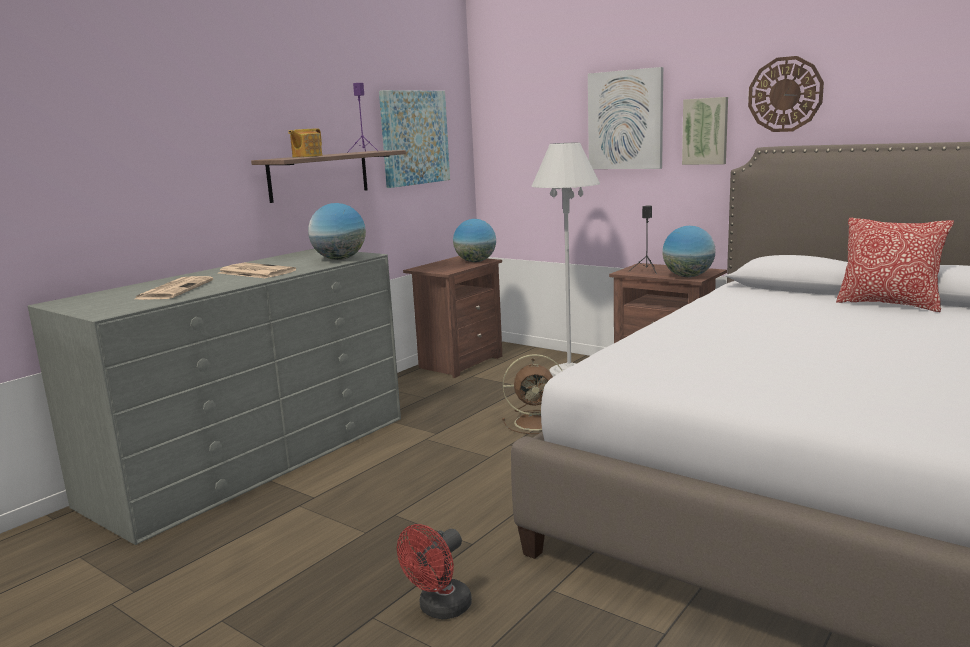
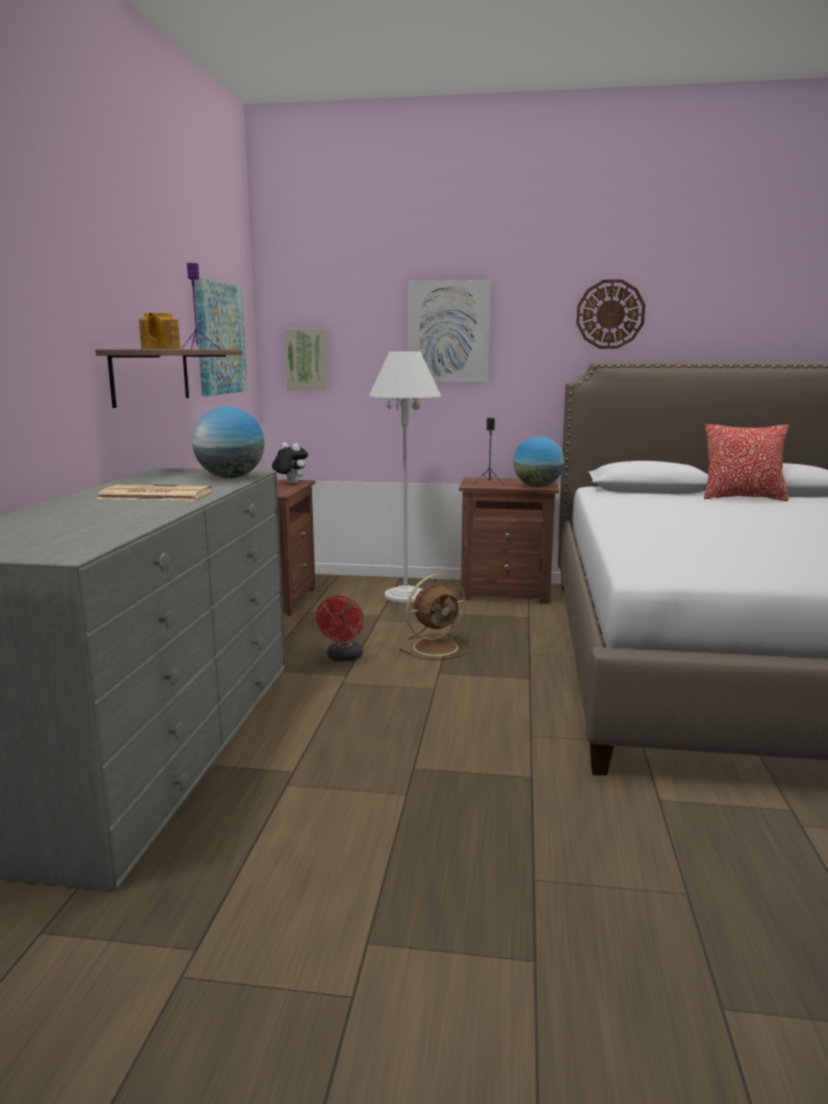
camera: 30 degrees left, 0 degrees up
newspaper [135,276,213,300] -> none
red fan [397,524,472,619] -> red fan moved to [316,595,363,661]
globe [453,219,496,262] -> plush toy [272,443,308,484]
picture [682,97,728,165] -> picture moved to [284,328,327,390]

